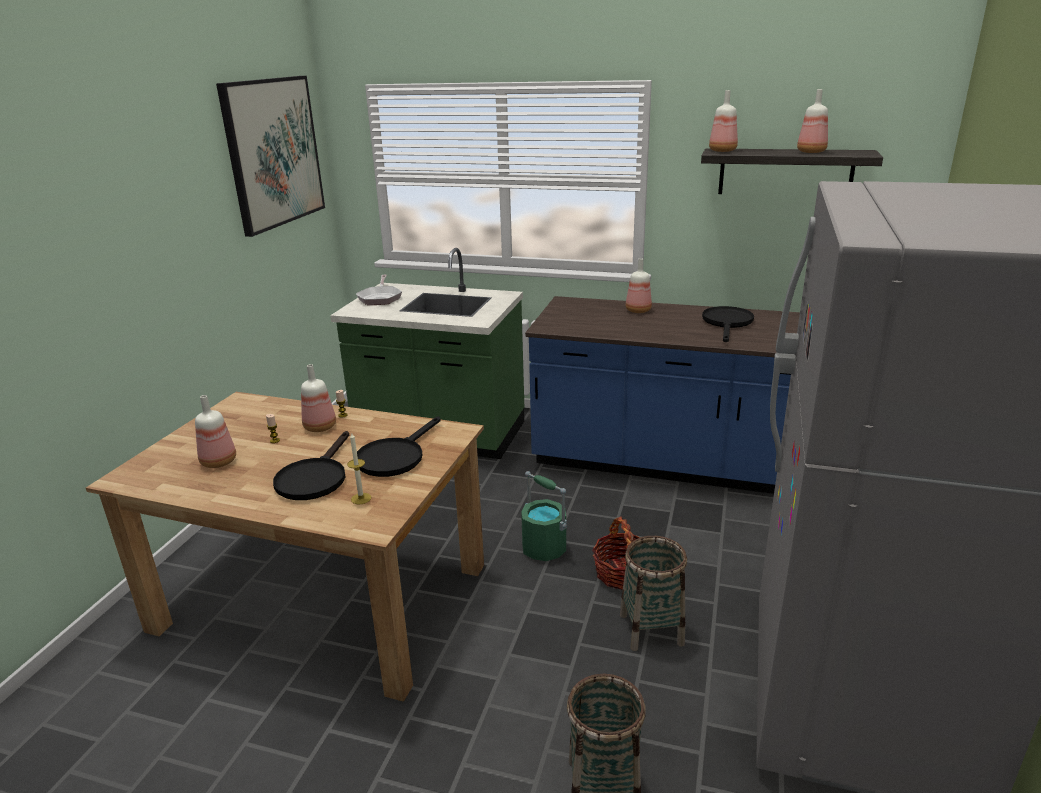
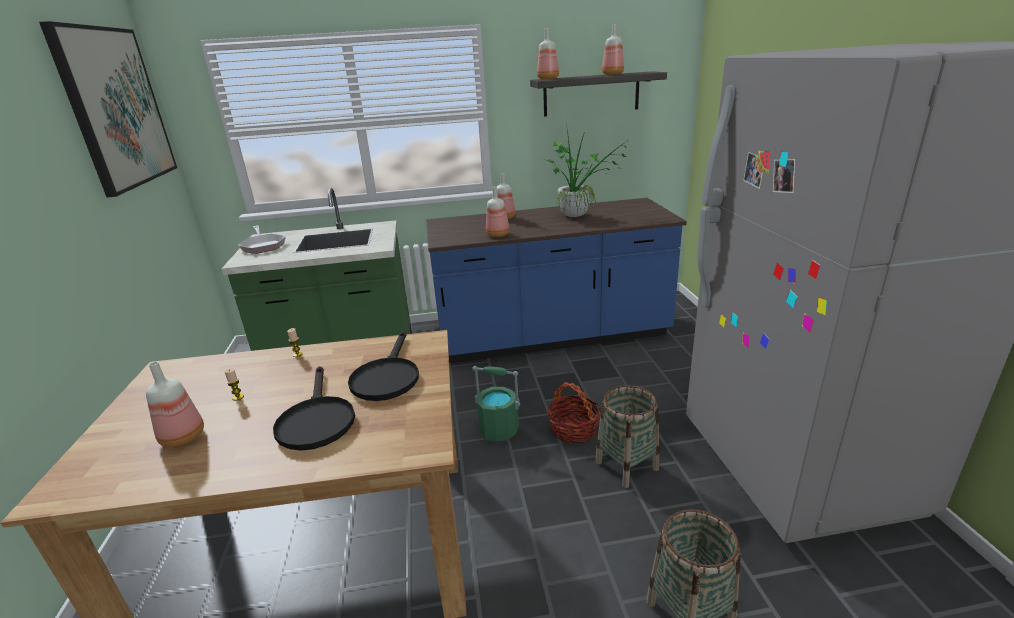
camera: 25 degrees left, 0 degrees up
bottle [301,364,336,432] -> bottle moved to [486,186,510,237]
candle [347,433,371,505] -> none
black frying pan [702,306,754,342] -> potted plant [545,123,627,217]

